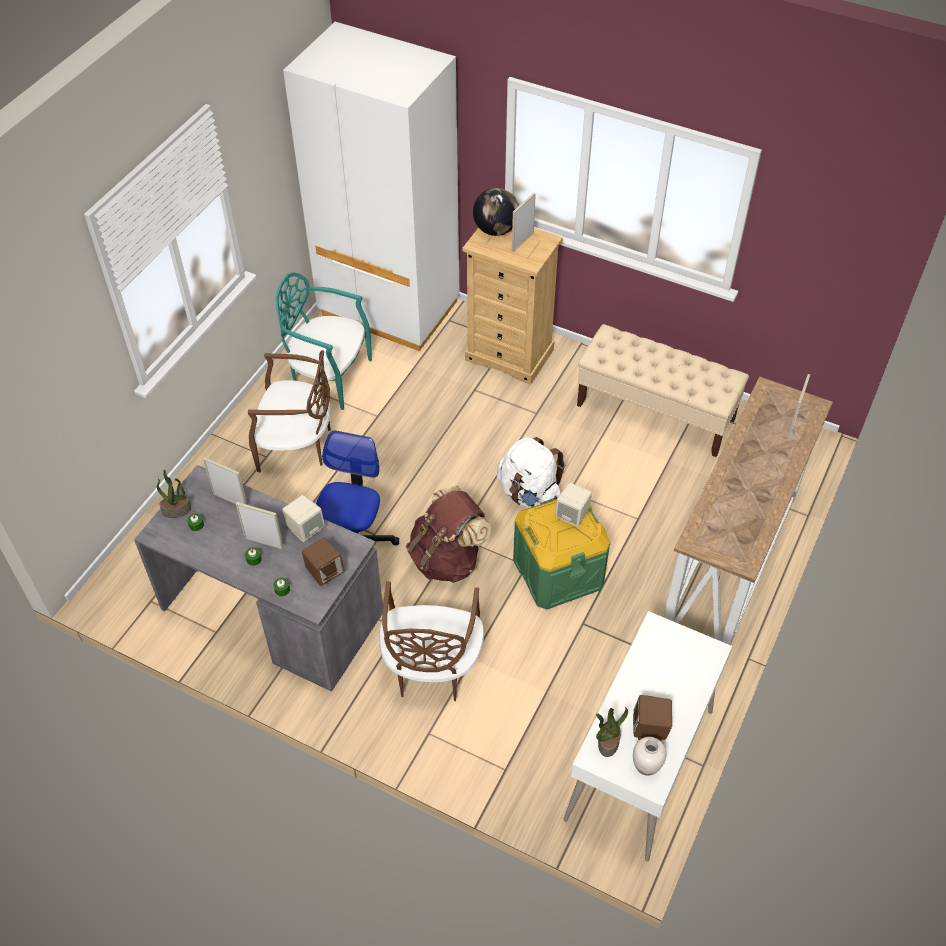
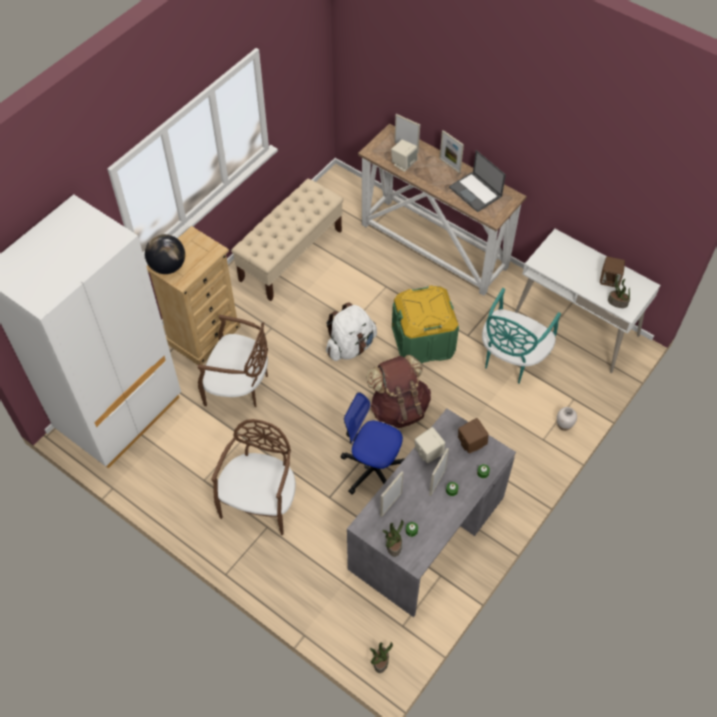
camera: 80 degrees left, 5 degrees up
turquoise chair [275,272,372,410] -> turquoise chair moved to [482,288,561,384]
brown chair [379,581,484,701] -> brown chair moved to [197,315,268,407]
picture frame [512,193,536,252] -> picture frame moved to [439,130,464,173]
beige speaker [555,483,592,527] -> beige speaker moved to [391,140,417,172]
white vase [633,737,667,776] -> white vase moved to [557,407,577,431]
none -> potted plant [370,642,393,673]
none -> laptop [449,150,506,212]

